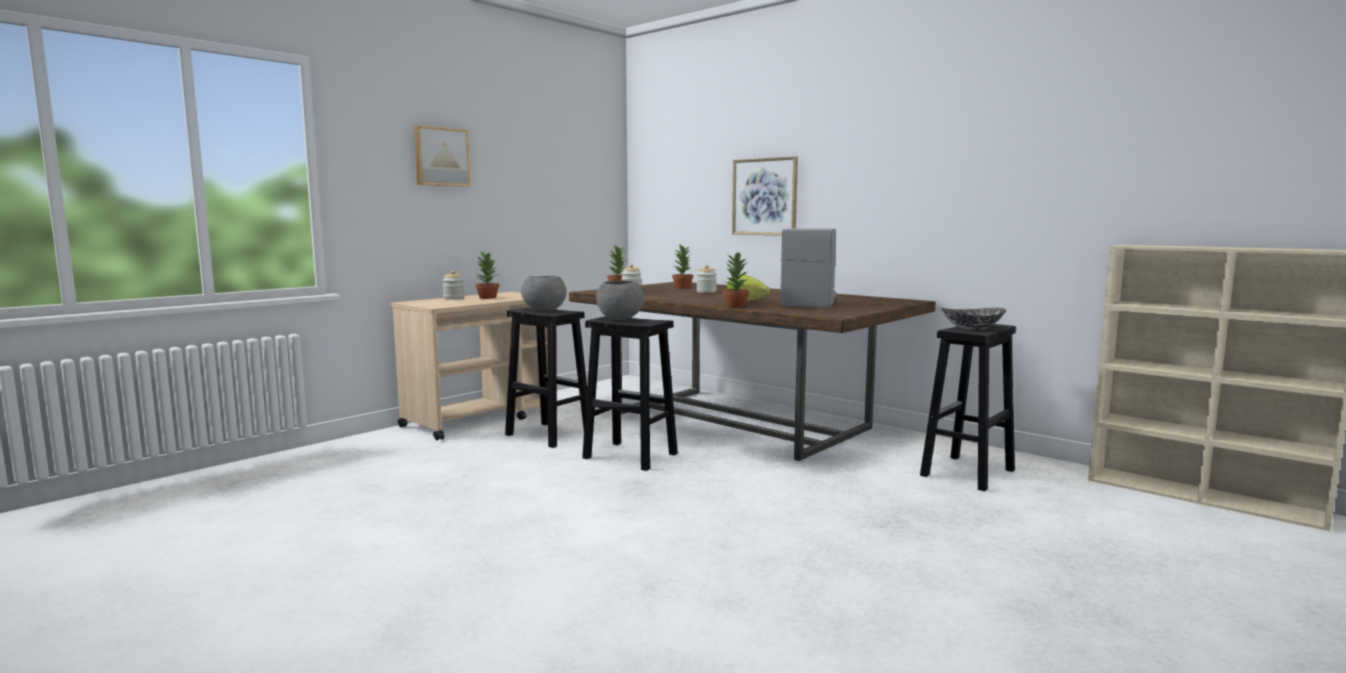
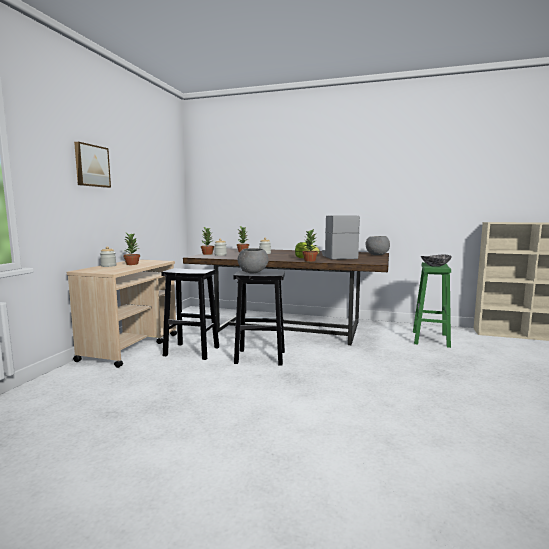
camera: 25 degrees left, 0 degrees up
grey bowl [521,276,567,311] -> grey bowl moved to [365,236,390,255]
picture [732,156,798,235] -> none
black stool [920,324,1016,491] -> green stool [413,262,451,348]

